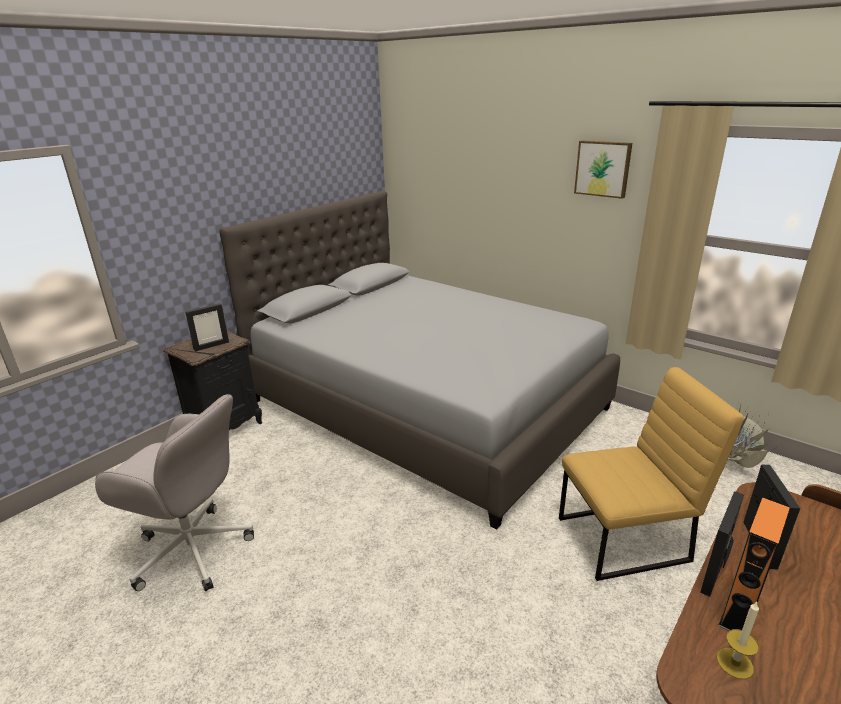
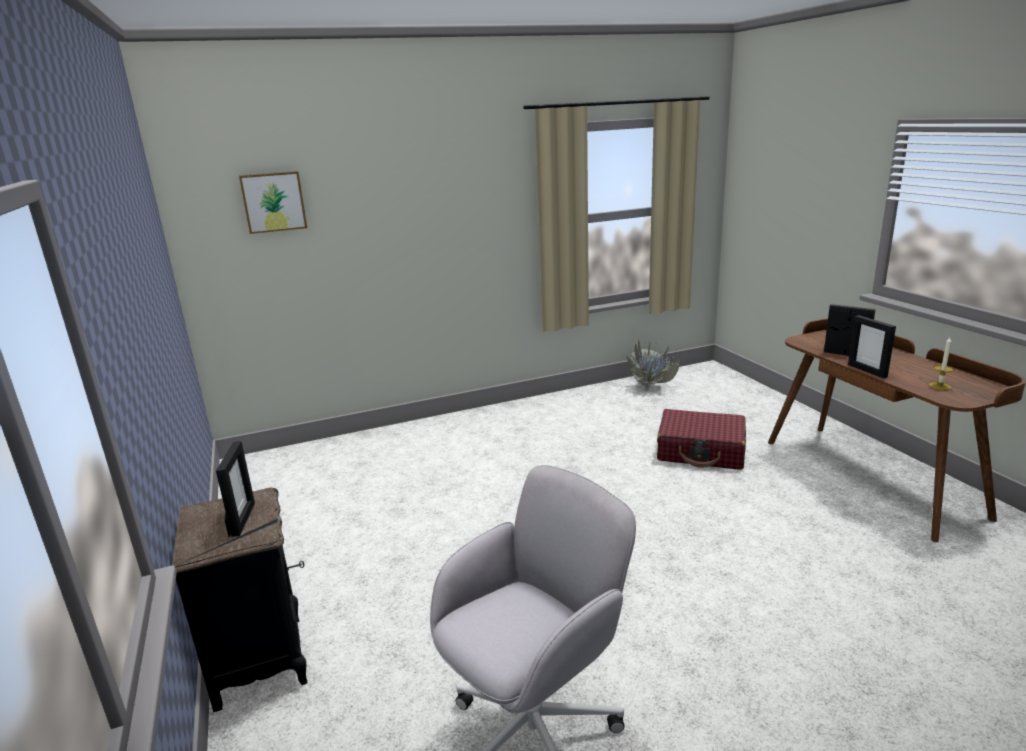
camera: 60 degrees left, 5 degrees down
grey bed [219,191,620,530] -> none
yellow chair [559,367,744,581] -> red suitcase [657,409,746,470]
picture [574,140,632,199] -> picture moved to [239,171,307,234]
orange speaker [718,497,790,631] -> none

